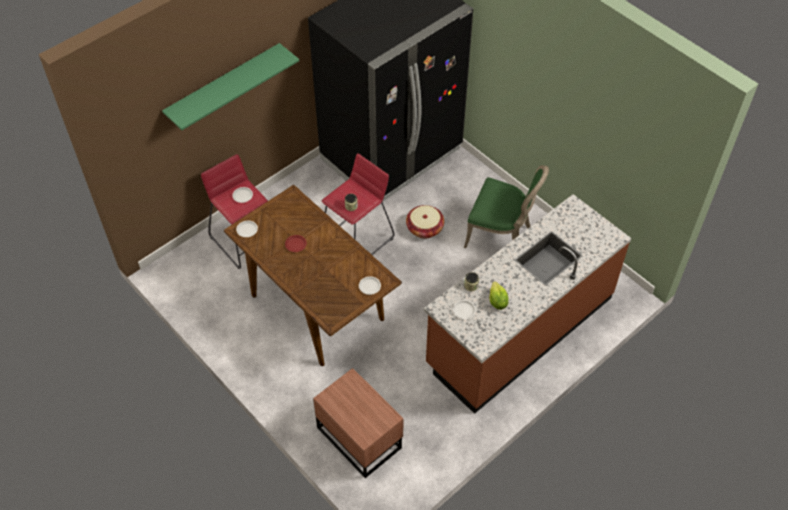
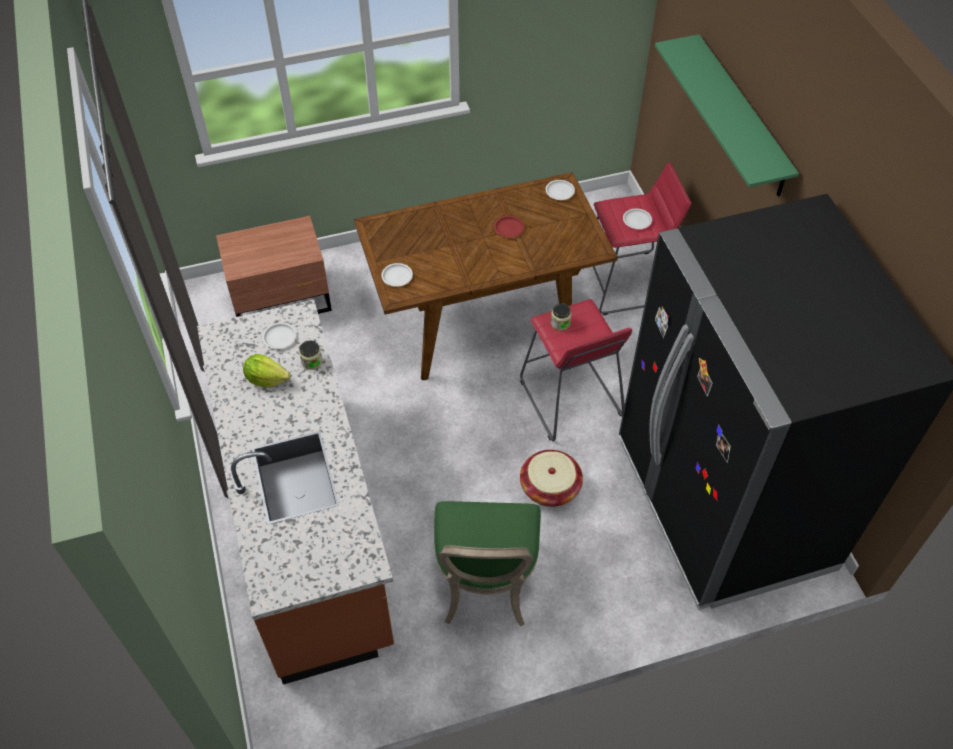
camera: 115 degrees right, 0 degrees up
green chair [464,165,549,248] -> green chair turned 45 degrees counterclockwise [434,501,541,627]

